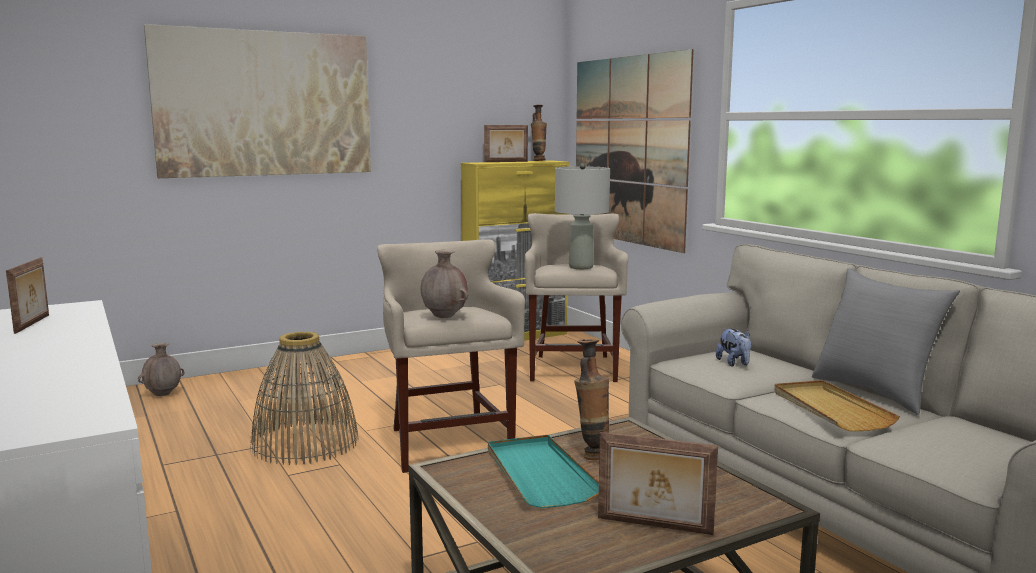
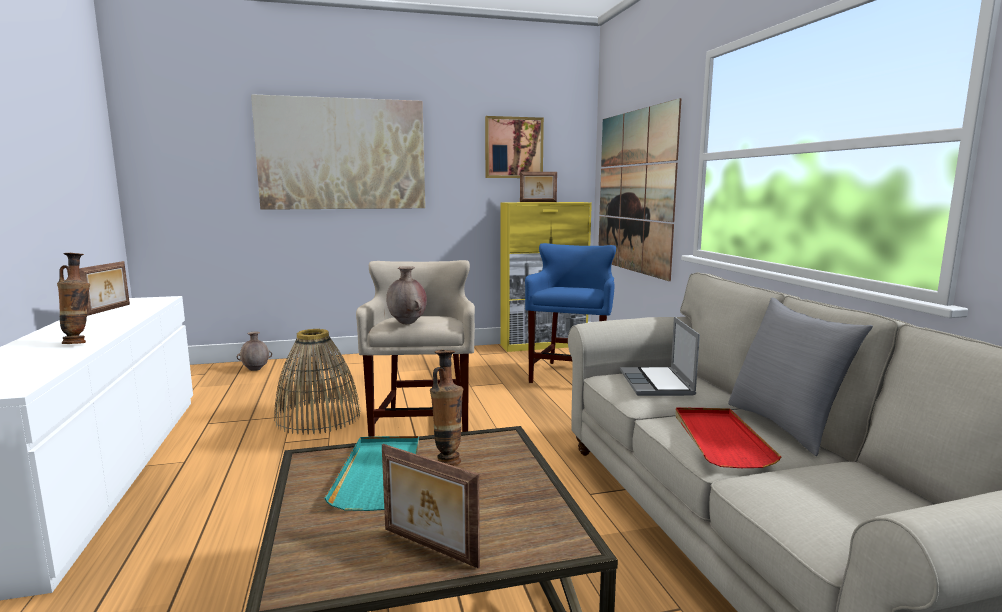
camera: 15 degrees right, 0 degrees up
beige stool [525,213,628,382] -> blue stool [525,243,616,383]
vase [531,105,547,161] -> vase moved to [57,253,90,344]
grey table lamp [555,164,610,269] -> none
plush toy [716,329,752,367] -> laptop [620,317,700,396]
beige tray [774,380,900,432] -> red tray [675,407,781,468]
none -> picture [485,116,544,178]

